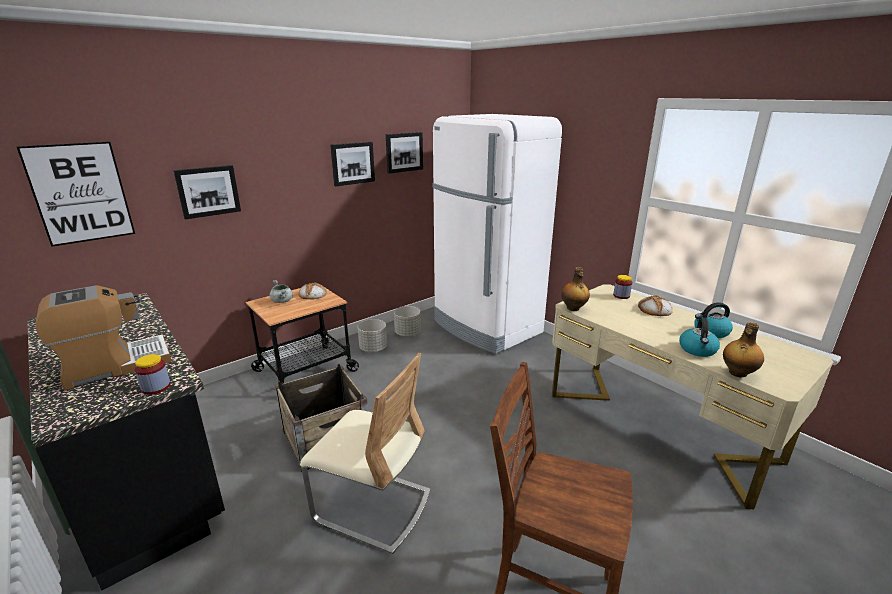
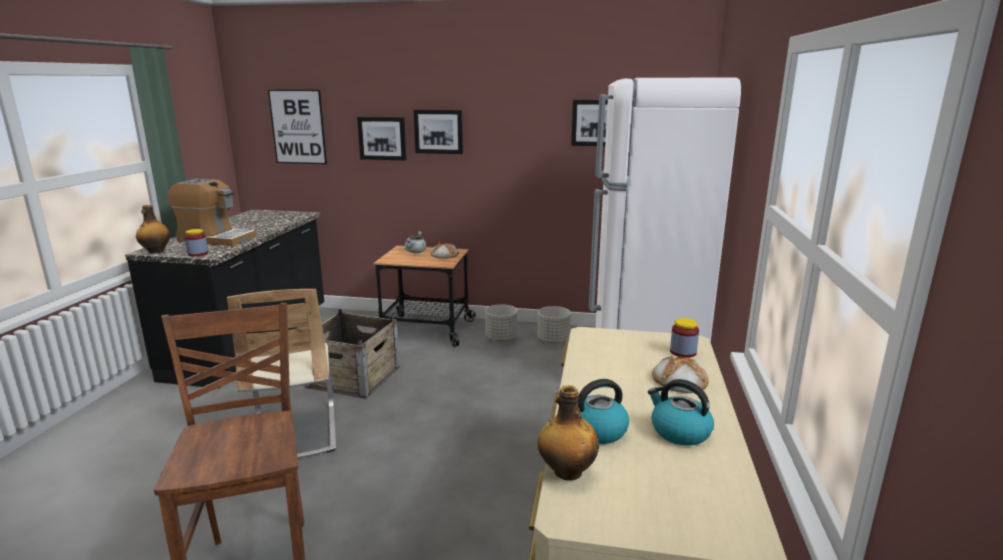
camera: 50 degrees right, 5 degrees down
picture [330,142,375,186] -> picture moved to [414,110,463,154]
bottle [561,267,590,311] -> bottle moved to [136,205,170,254]

